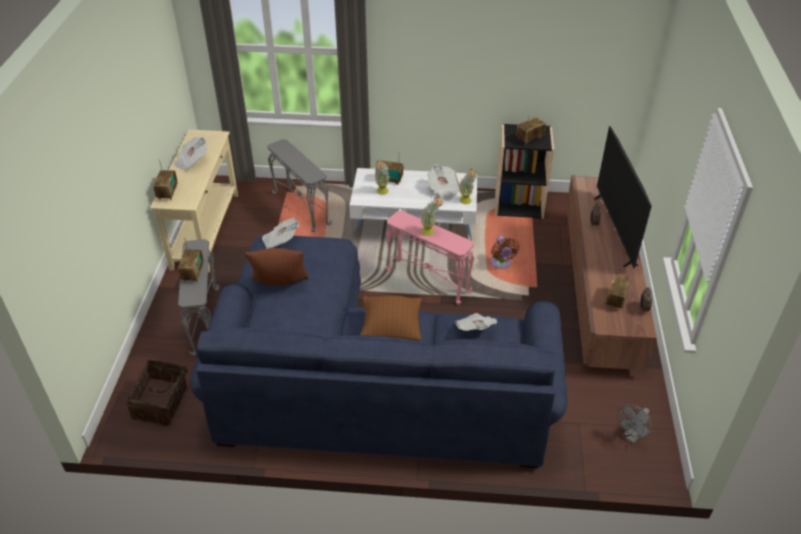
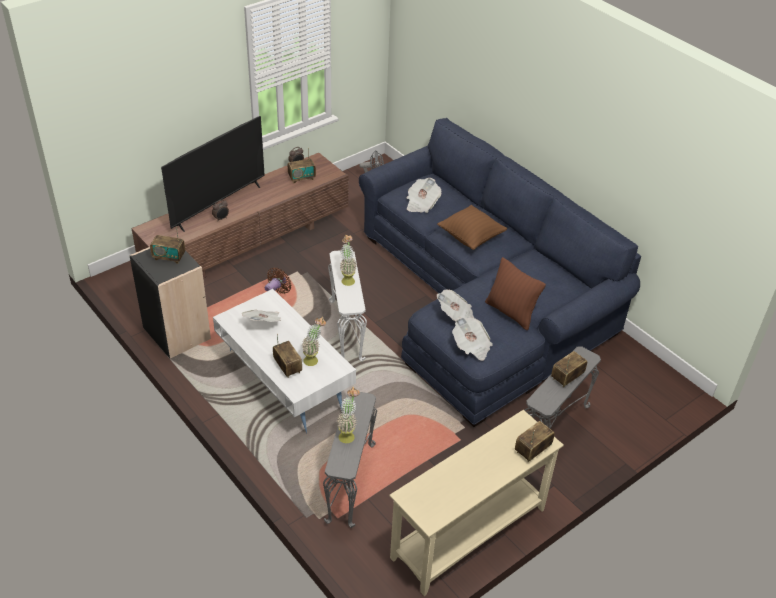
camera: 135 degrees left, 0 degrees up
basket [126,359,188,426] -> none
newspaper [173,137,207,170] -> newspaper moved to [437,290,474,321]
pink side table [386,210,474,305] -> white side table [328,250,367,362]
potted plant [459,169,477,204] -> potted plant moved to [337,387,360,443]

